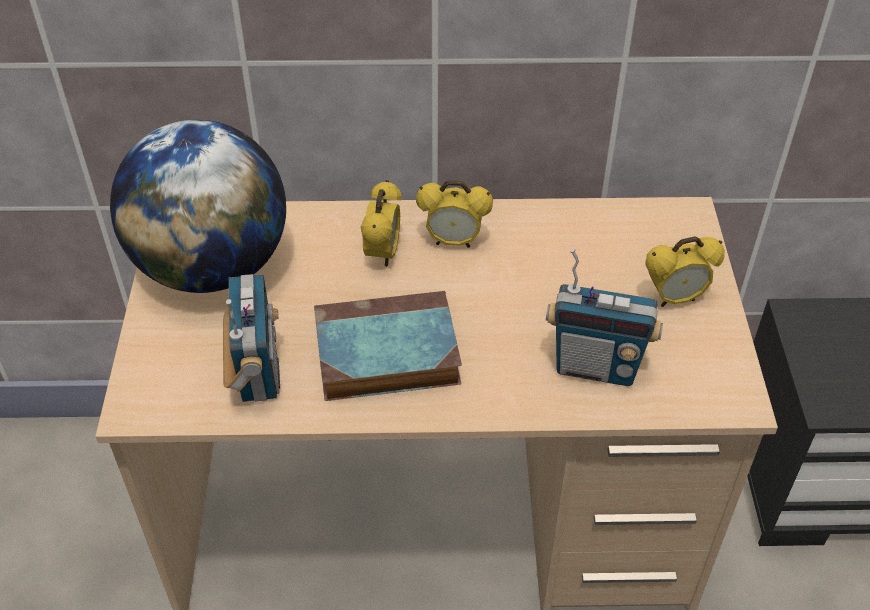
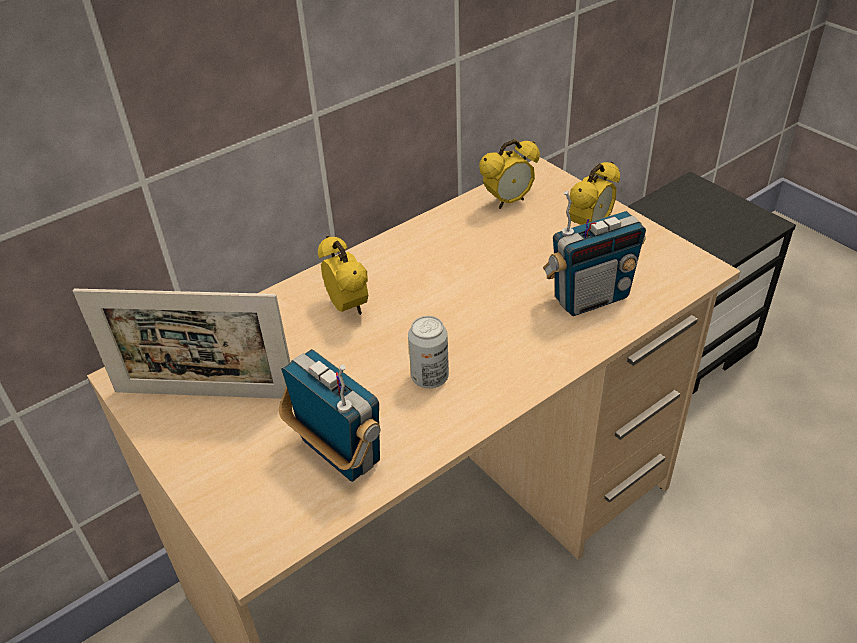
camera: 35 degrees left, 5 degrees down
globe [110,120,286,293] -> picture frame [73,289,291,399]
book [314,291,462,401] -> can [408,316,449,388]
alarm clock [416,180,493,248] -> alarm clock moved to [479,139,540,209]

